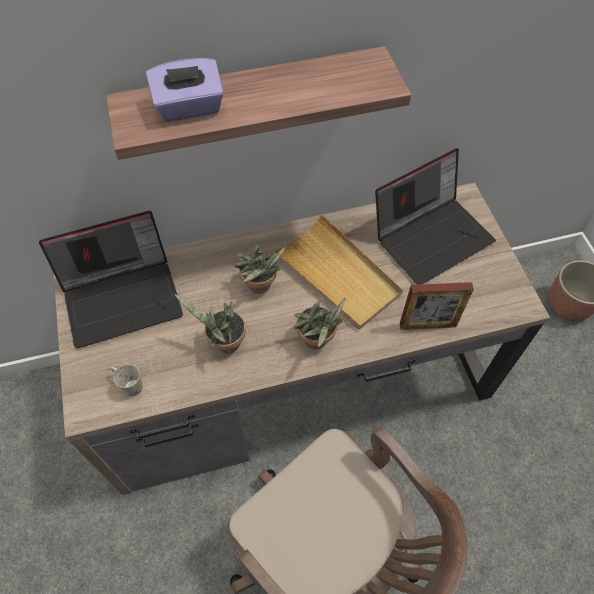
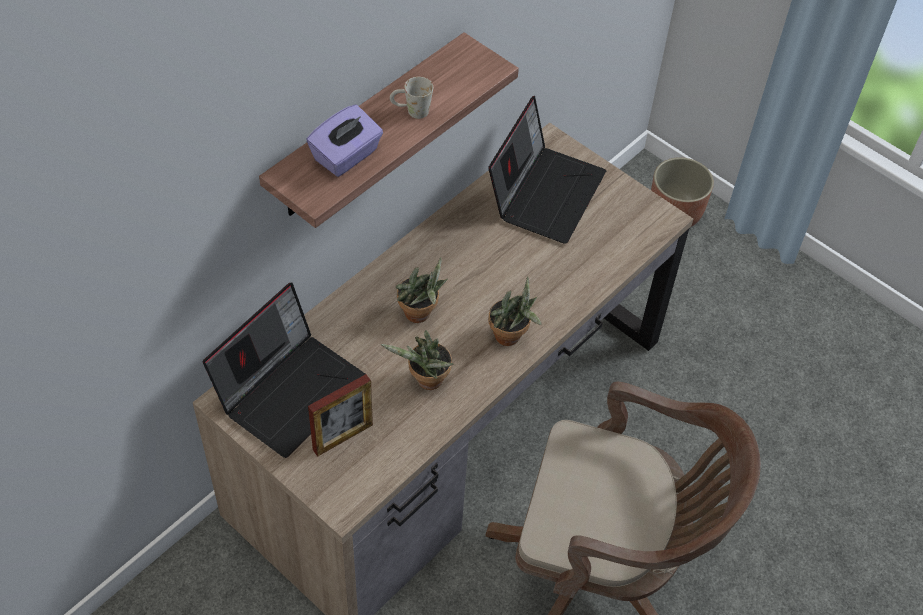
camera: 35 degrees left, 5 degrees down
white mug [110,364,143,396] -> white mug moved to [390,77,433,119]
beige tray [272,214,403,329] -> none
picture frame [400,282,474,330] -> picture frame moved to [308,374,373,457]

